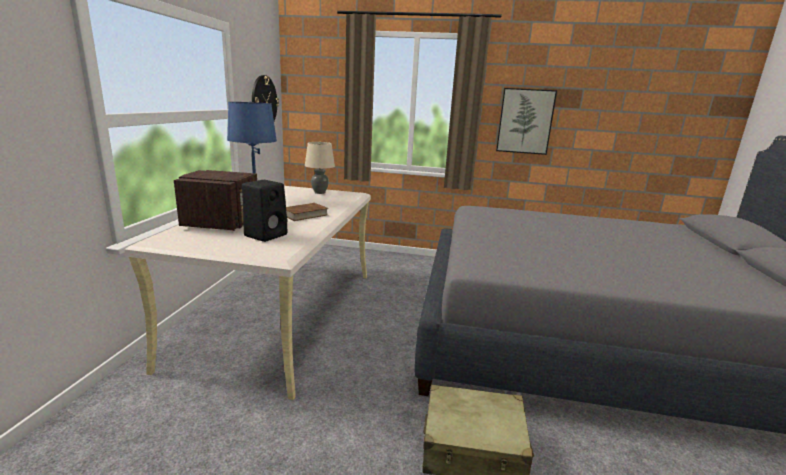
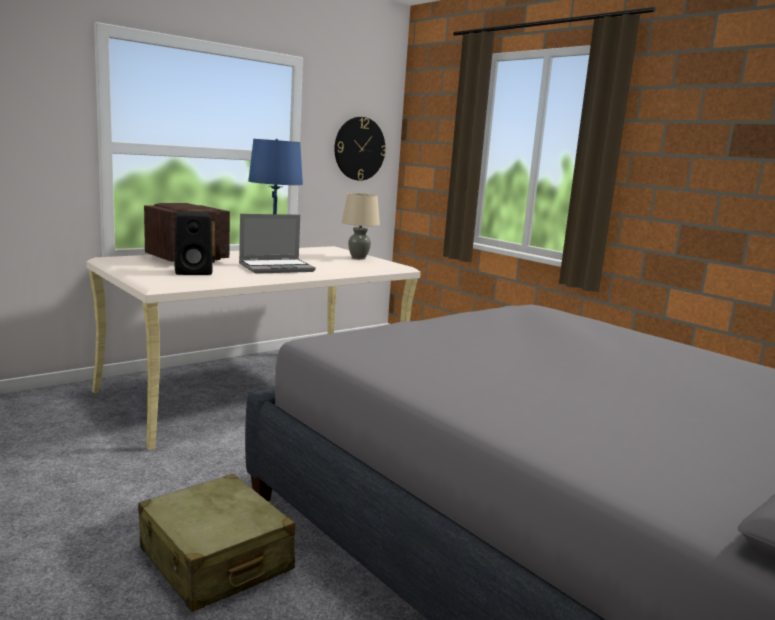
camera: 40 degrees right, 5 degrees down
brown book [286,203,329,221] -> laptop [239,214,316,274]
picture [496,88,557,155] -> none

